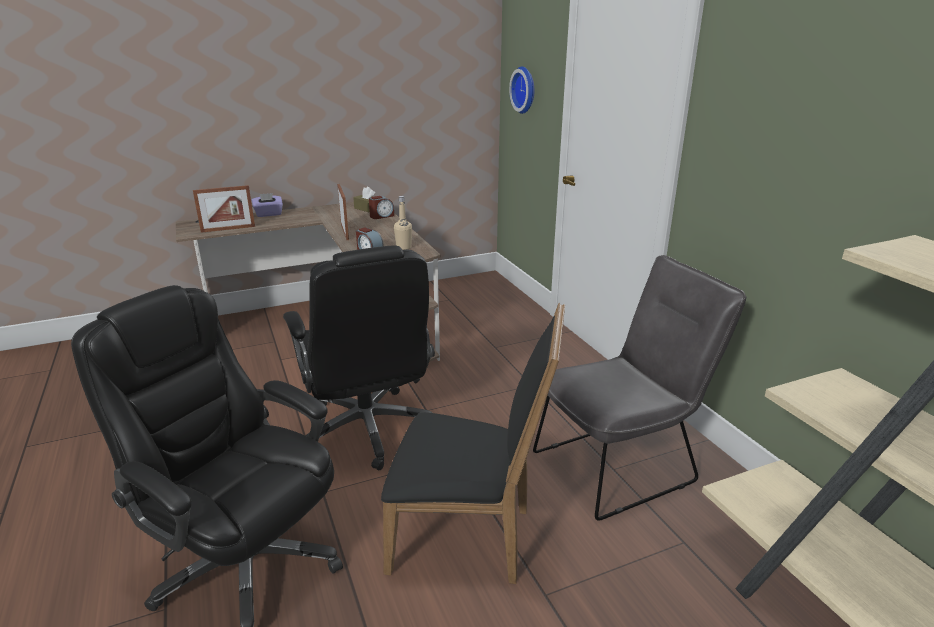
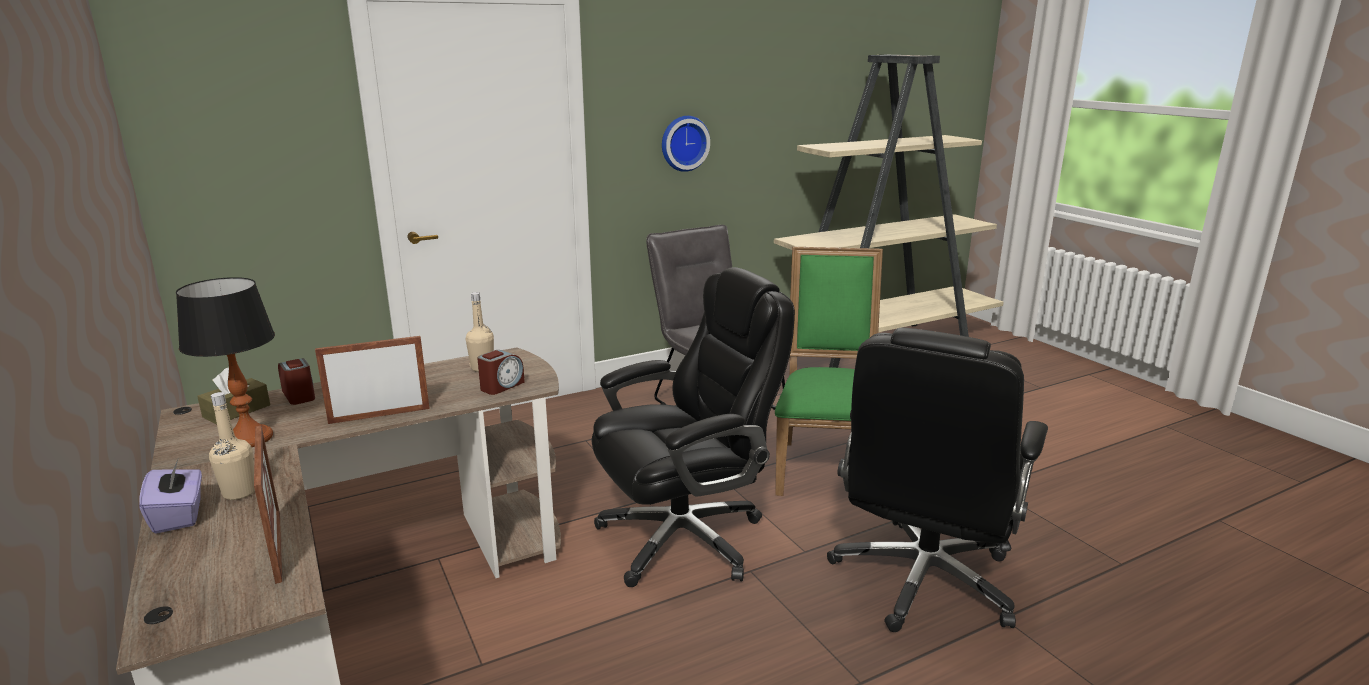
camera: 95 degrees left, 5 degrees down
black chair [381,303,565,584] -> green chair [775,247,883,496]
wall clock [509,66,534,114] -> wall clock moved to [662,116,710,172]
none -> table lamp [176,277,275,447]
none -> beige bottle [209,392,255,500]

